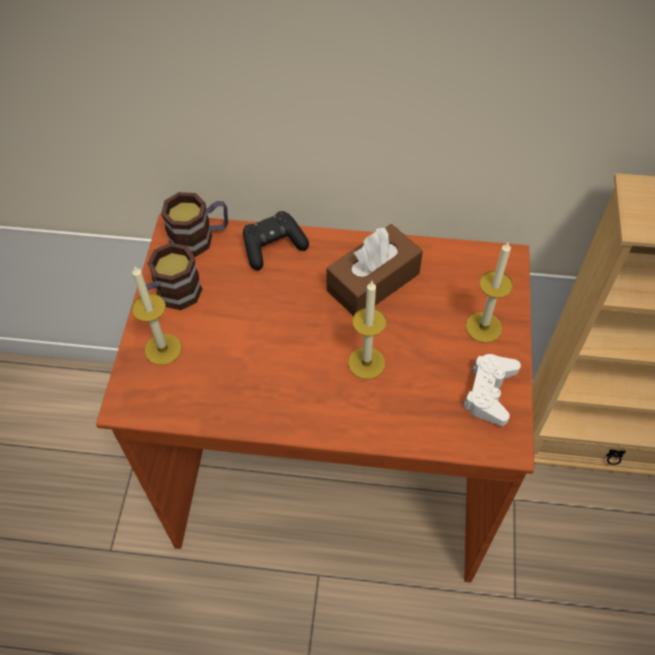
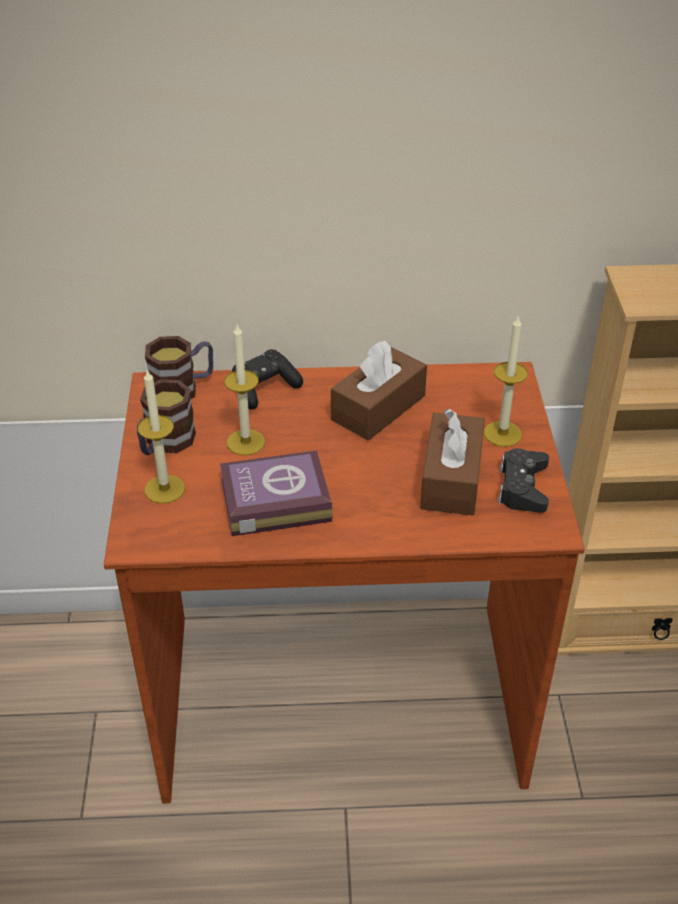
camera: 10 degrees left, 15 degrees down
candle [348,281,386,379] -> candle moved to [224,325,265,455]
white game controller [463,354,521,426] -> black game controller [498,448,549,513]
none -> book [220,450,333,536]
none -> brown tissue box [420,409,485,515]

